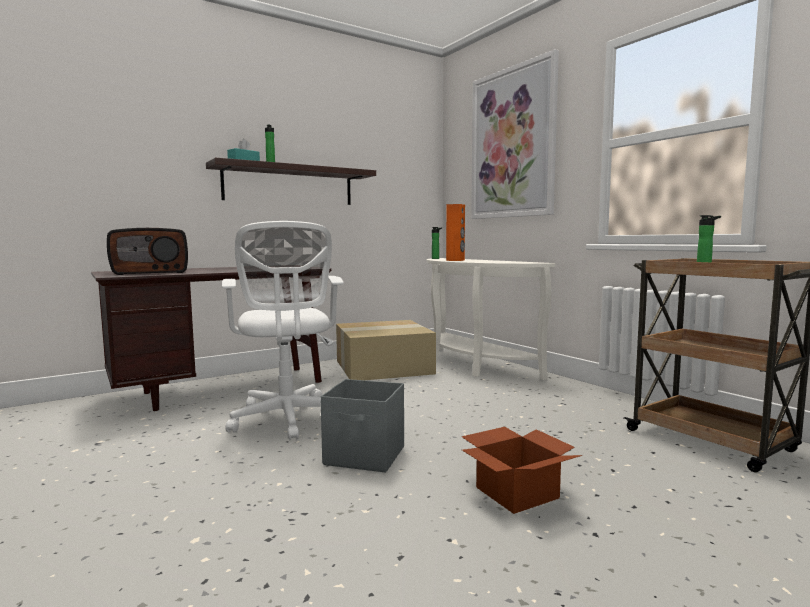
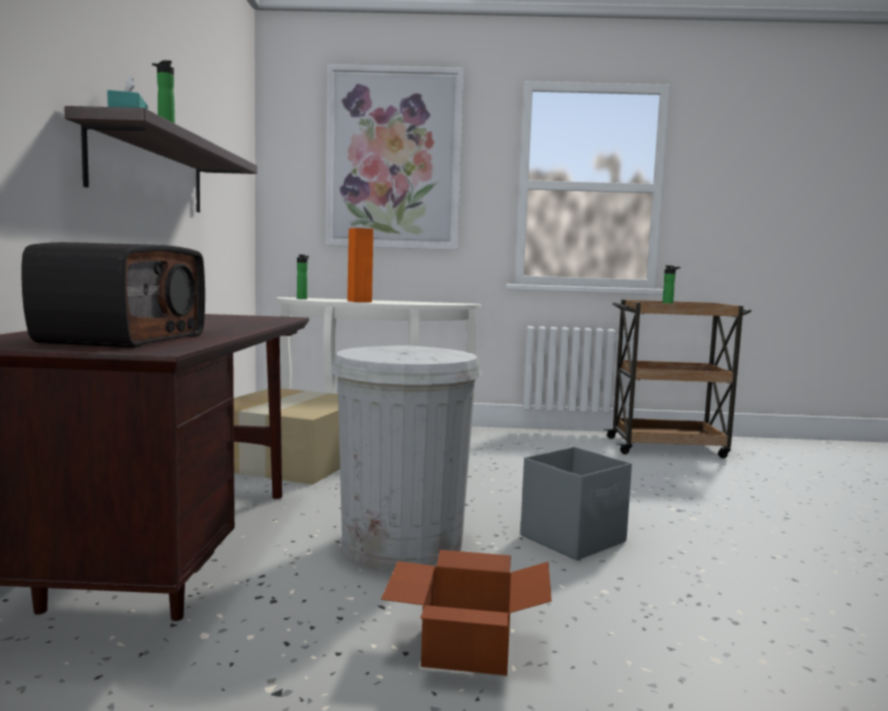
camera: 55 degrees left, 0 degrees up
white office chair [222,221,344,440] -> white trash can [331,345,482,571]
cardboard box [461,427,582,514] -> cardboard box moved to [381,550,552,676]

